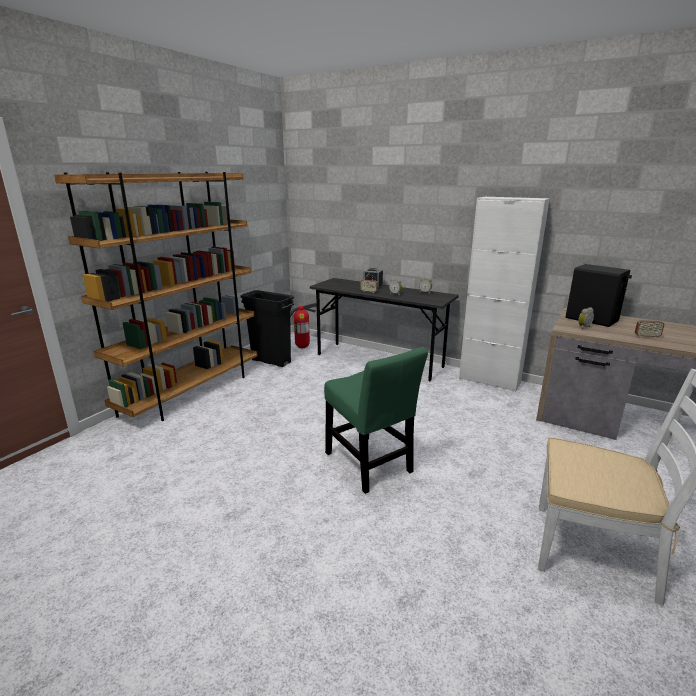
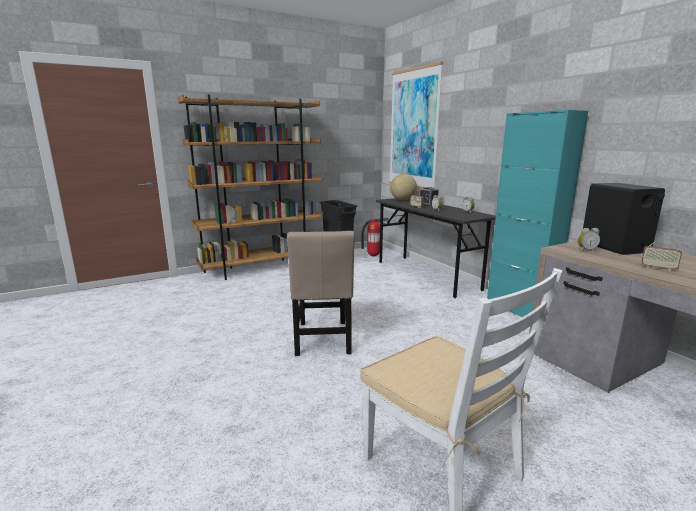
camera: 30 degrees right, 5 degrees down
green chair [324,347,428,494] -> beige chair [287,231,355,356]
white cabinet [459,197,550,392] -> turquoise cabinet [487,110,588,317]
none -> picture [389,62,443,189]
none -> globe [390,174,417,201]

